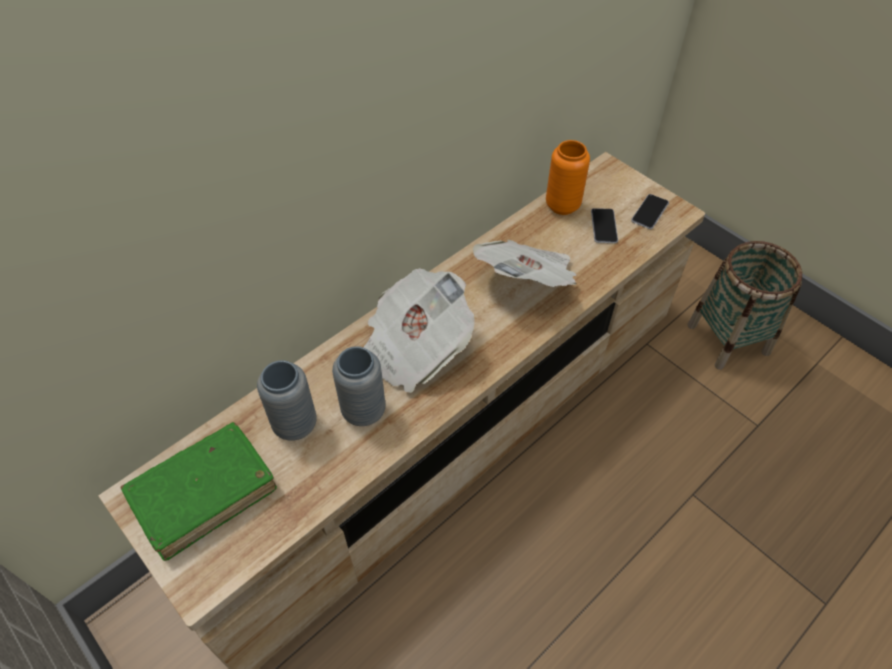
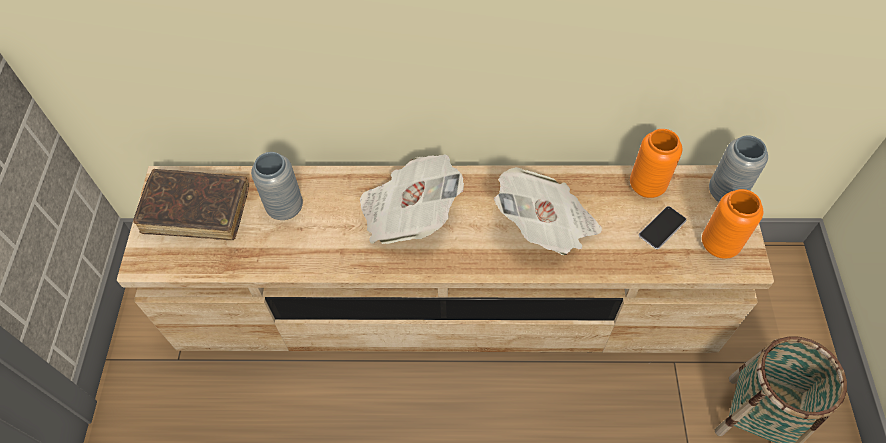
camera: 45 degrees right, 5 degrees up
green book [121,422,277,561] -> brown book [133,169,249,240]
grey vase [332,346,386,426] -> grey vase moved to [709,135,768,202]
phone [631,194,669,229] -> orange vase [702,189,763,259]

